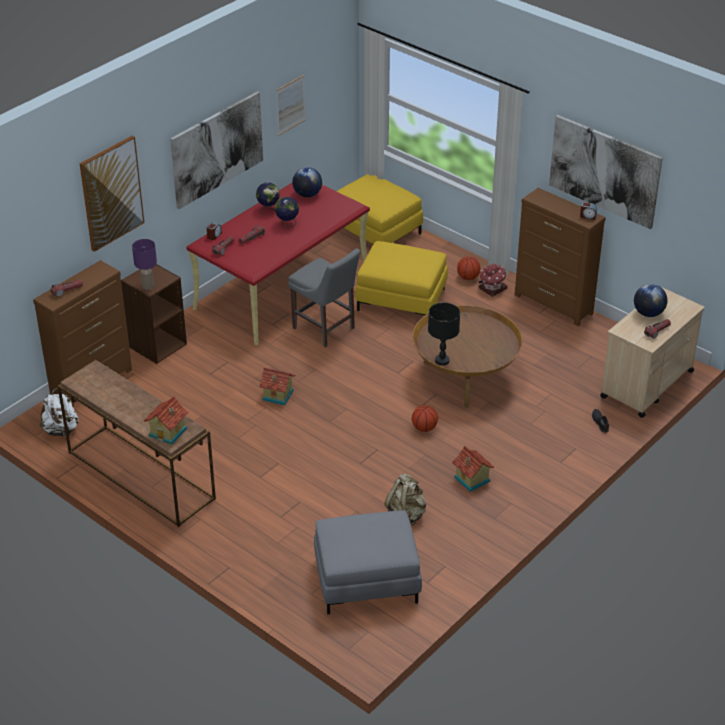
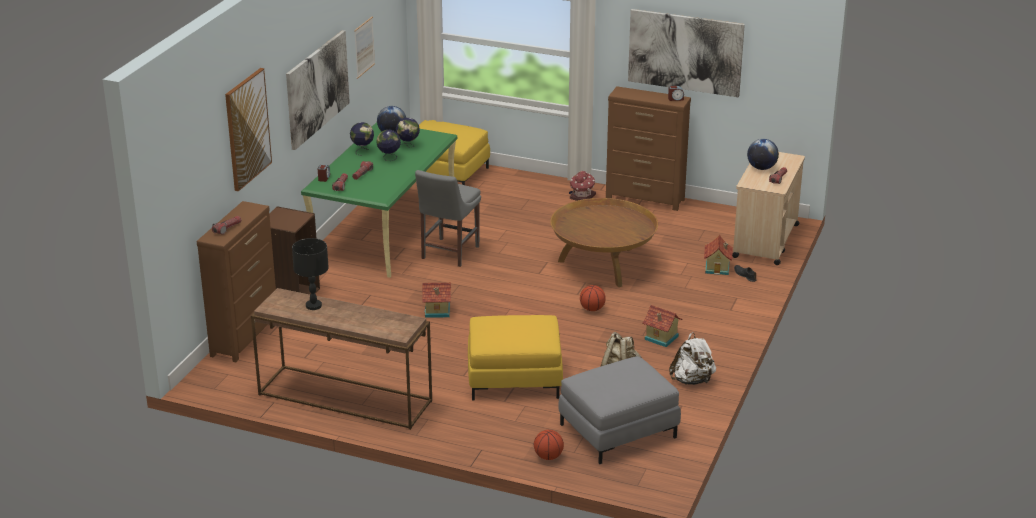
camera: 20 degrees left, 10 degrees down
white backpack [39,388,79,438] -> white backpack moved to [669,332,716,385]
purple table lamp [132,239,157,290] -> none
toy house [144,396,188,445] -> toy house moved to [704,235,733,275]
red desk [186,183,370,346] -> green desk [301,122,457,278]
grey chair [288,249,360,347] -> grey chair turned 90 degrees clockwise [415,170,481,267]
yellow ottoman [355,241,448,315] -> yellow ottoman moved to [468,315,563,400]
black table lamp [428,302,460,365] -> black table lamp moved to [292,238,329,310]
basketball [457,257,480,280] -> basketball moved to [534,430,564,460]
none -> globe [396,118,420,148]

